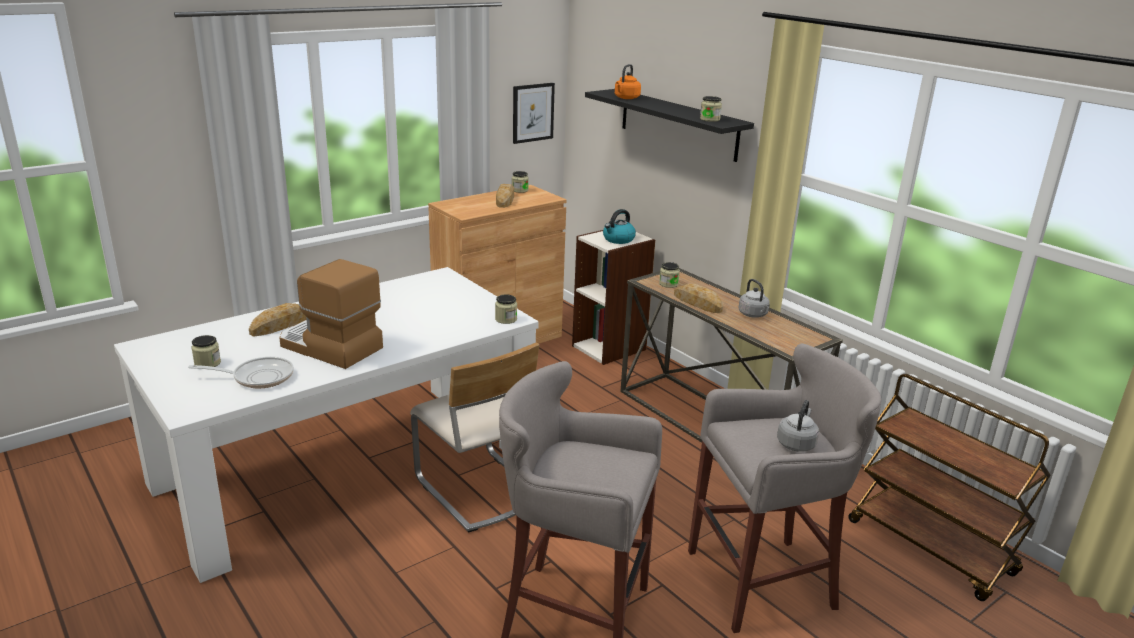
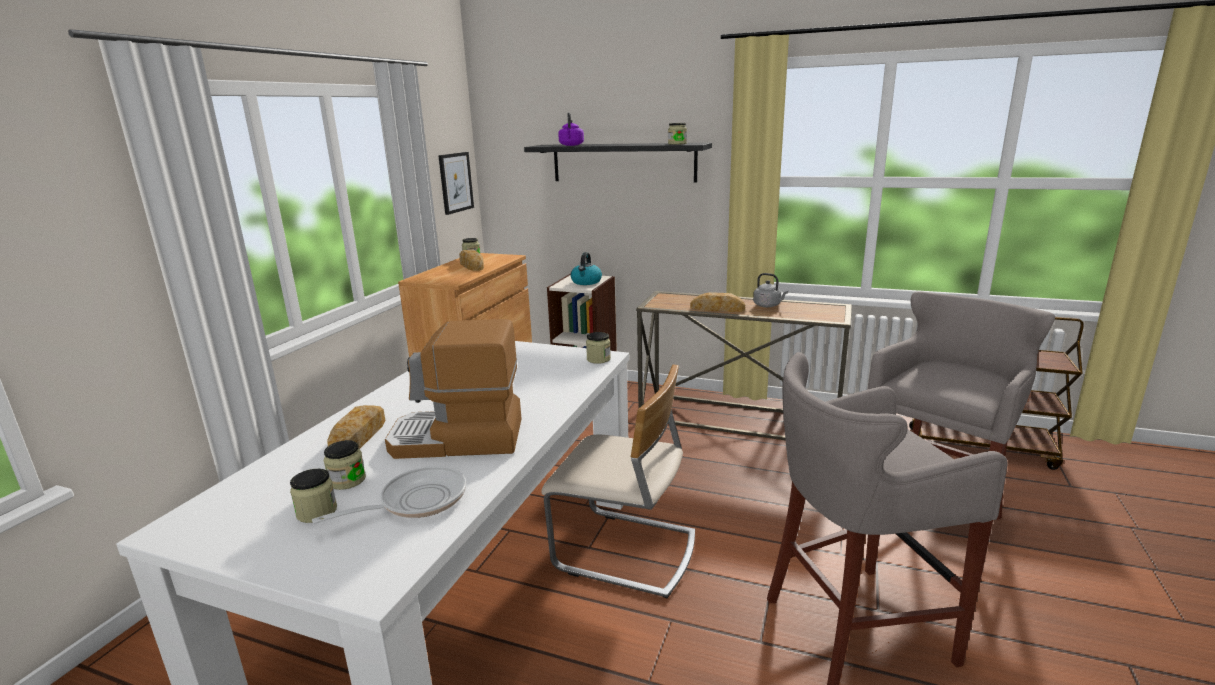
camera: 30 degrees left, 5 degrees down
orange kettle [615,64,641,99] -> purple kettle [558,112,584,146]
jar [659,262,680,288] -> jar moved to [324,440,366,490]
grey kettle [777,400,819,452] -> none

